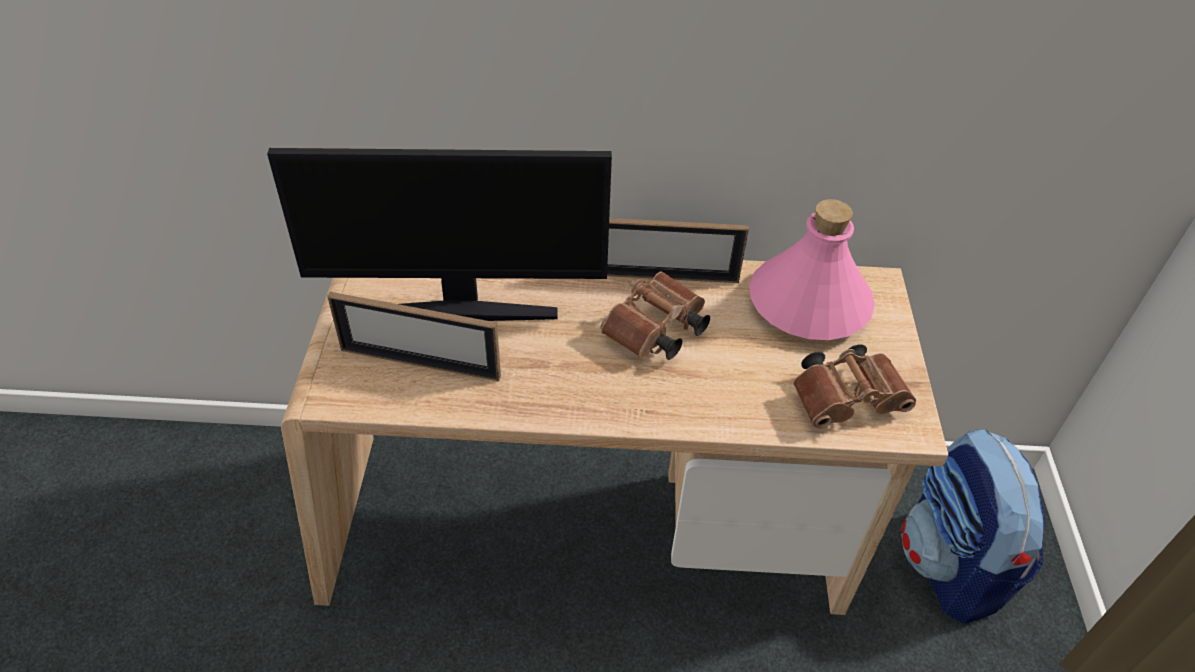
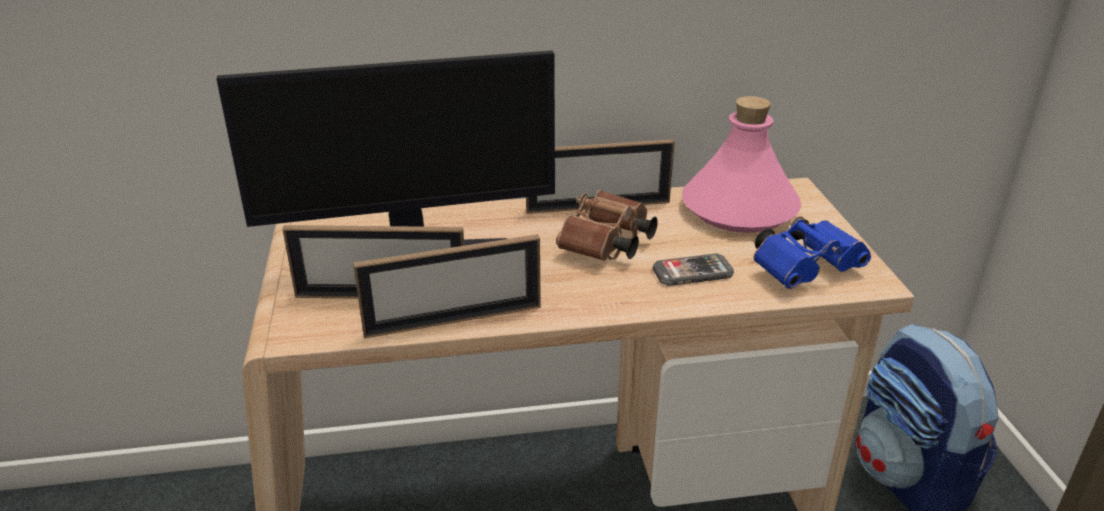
camera: 10 degrees left, 15 degrees down
brown binoculars [793,344,916,428] -> blue binoculars [753,216,871,289]
none -> picture frame [353,234,541,338]
none -> phone [652,254,734,286]

